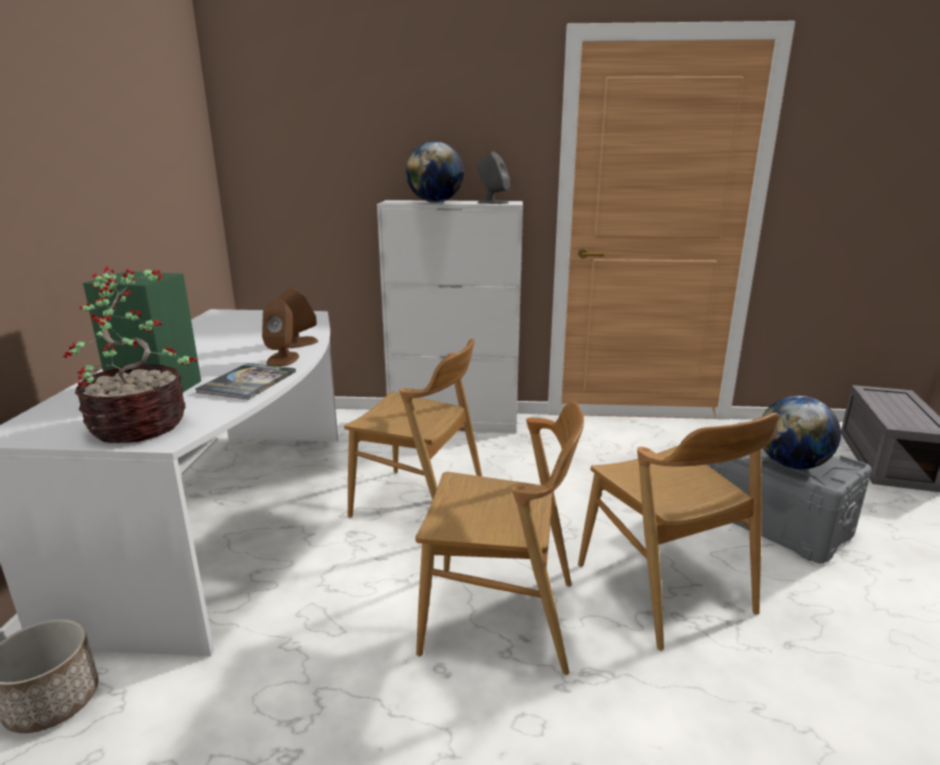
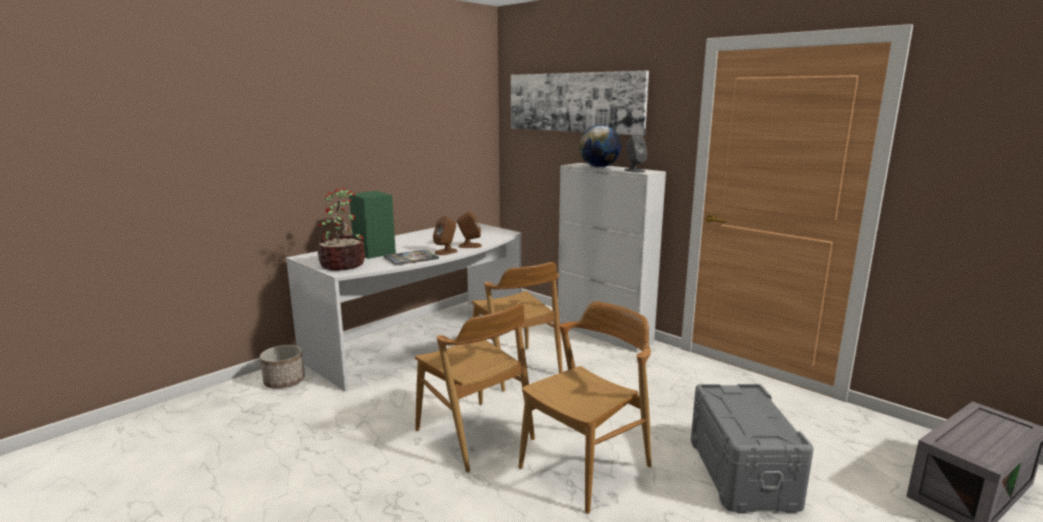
camera: 40 degrees right, 5 degrees down
brown chair [578,413,779,651] -> brown chair turned 150 degrees counterclockwise [518,301,651,514]
globe [762,396,841,469] -> none
none -> picture [511,71,649,136]

